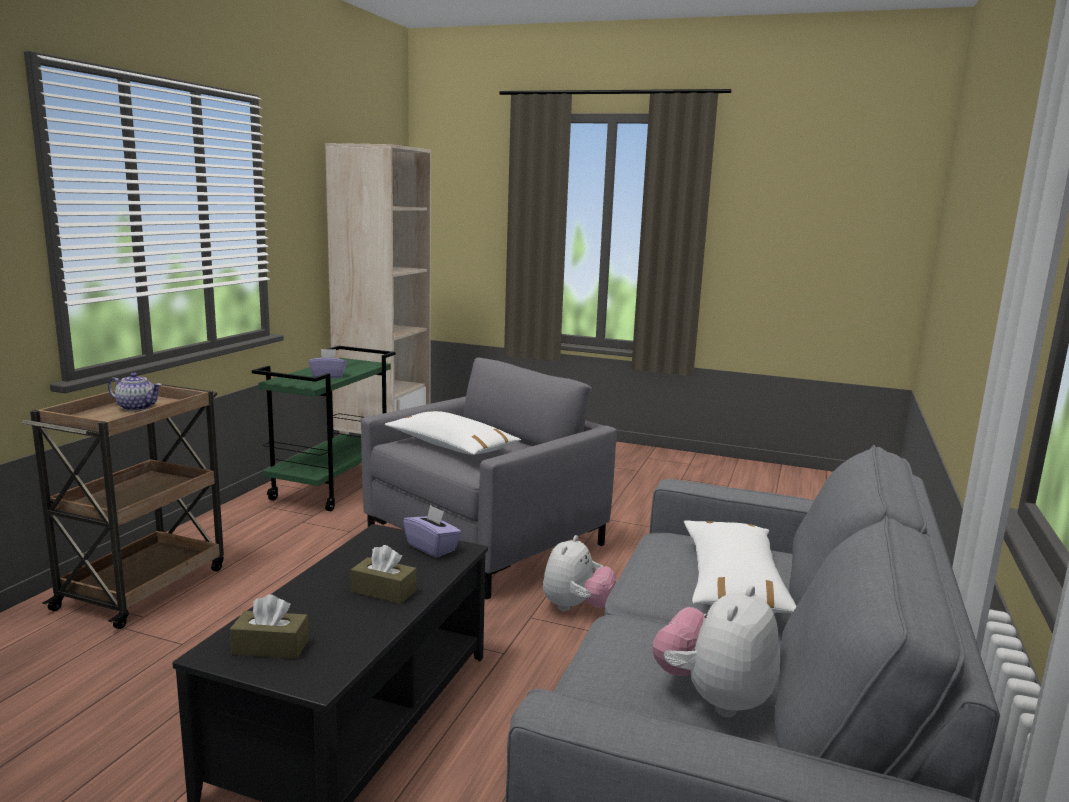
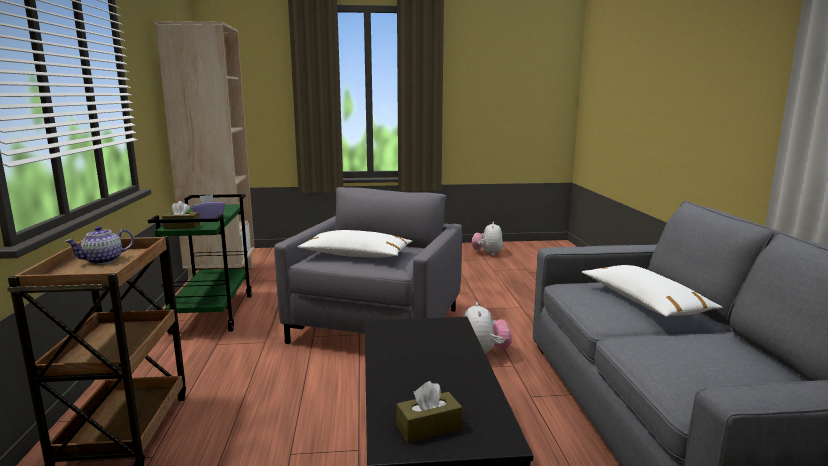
camera: 25 degrees left, 0 degrees up
teapot [108,373,162,411] -> teapot turned 150 degrees clockwise [65,226,134,264]
brown tissue box [351,545,417,604] -> brown tissue box moved to [162,201,200,229]
purple tissue box [403,505,462,558] -> none
plush toy [653,585,779,717] -> plush toy moved to [472,222,503,256]

